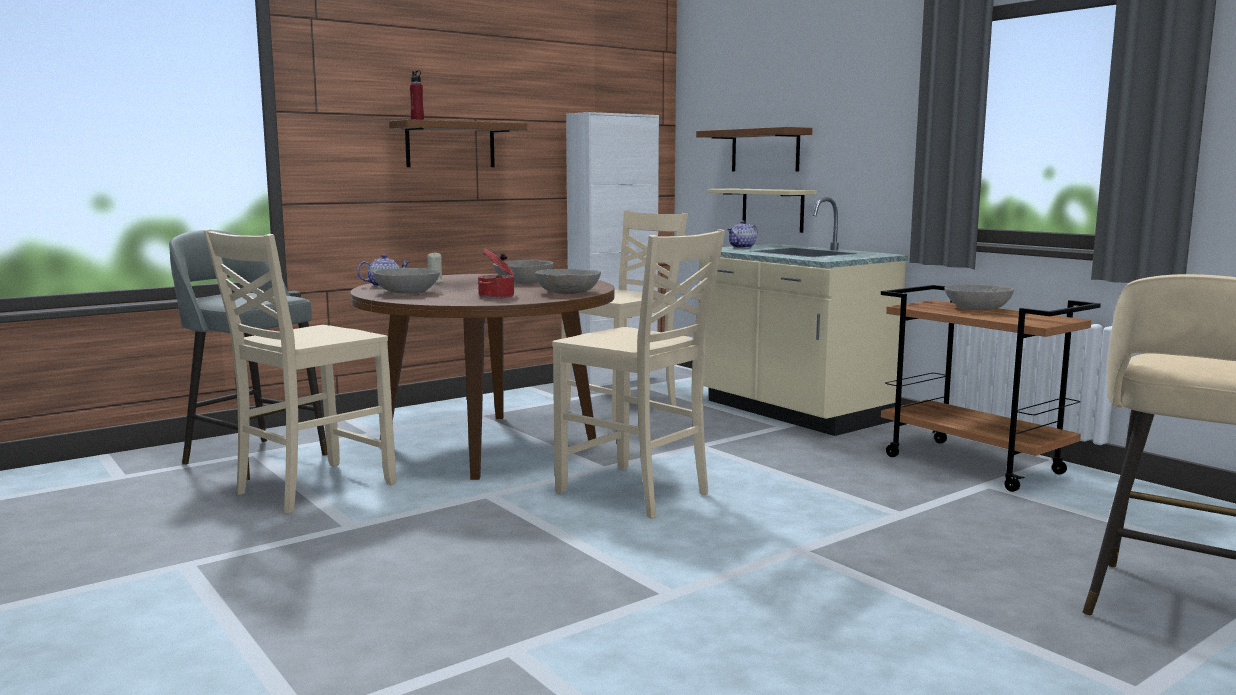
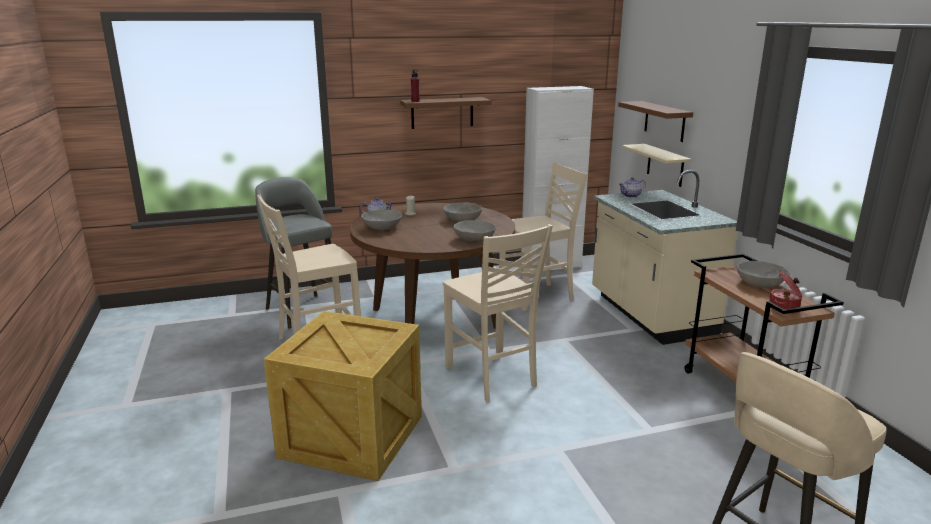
camera: 20 degrees right, 10 degrees up
cooking pot [478,248,514,298] -> cooking pot moved to [769,272,802,314]
none -> crate [264,311,422,481]

